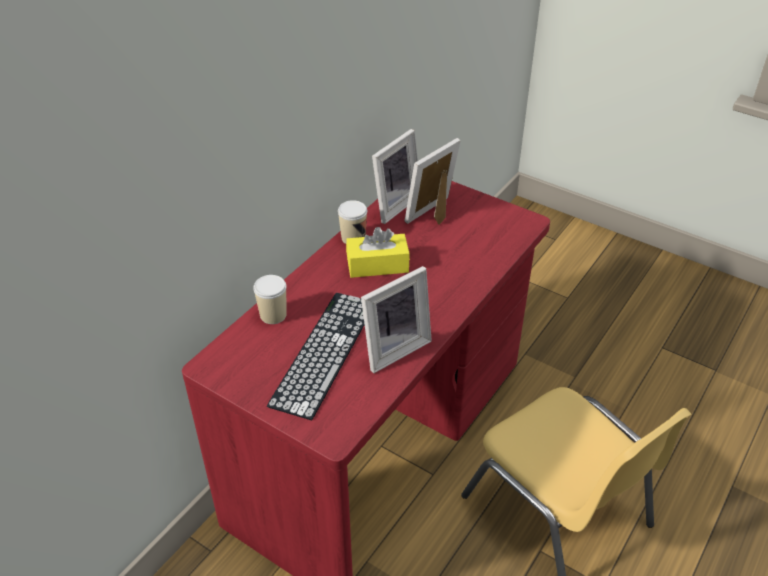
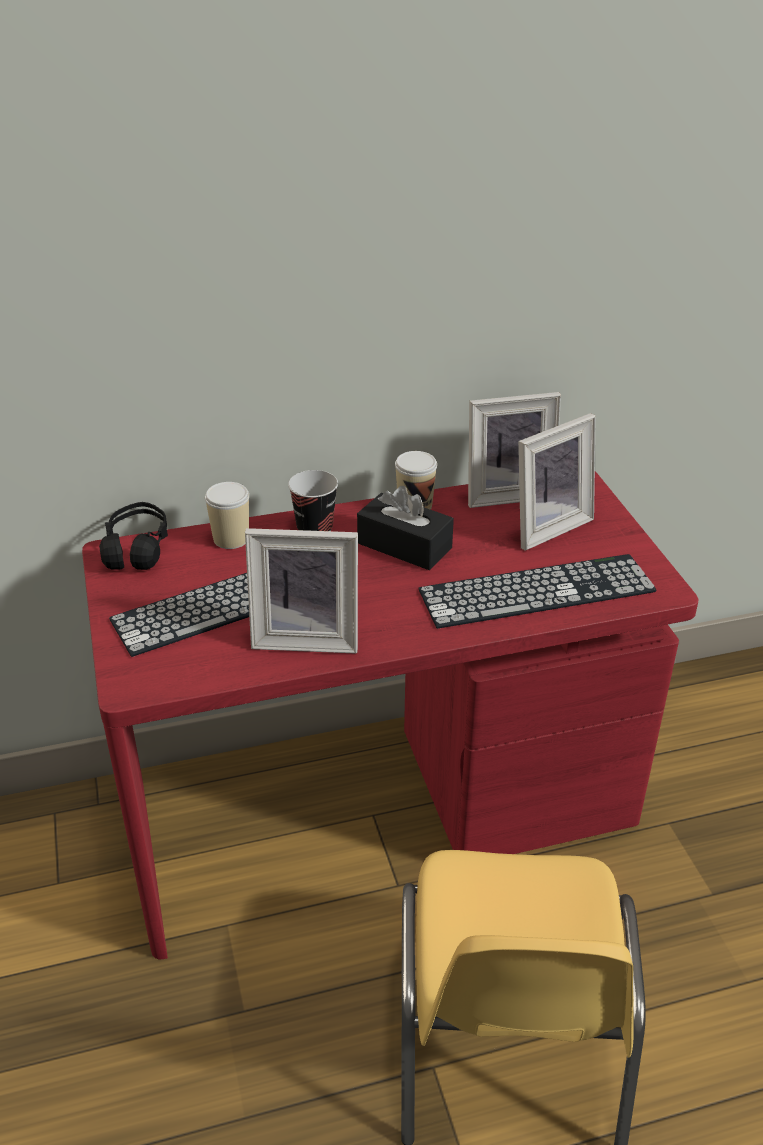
camera: 40 degrees right, 5 degrees down
yellow tissue box [346,227,410,278] -> black tissue box [357,486,454,570]
picture frame [405,138,461,225] -> picture frame turned 150 degrees clockwise [518,413,596,551]
none -> black headphones [99,502,168,570]
none -> cup [288,470,338,531]
none -> keyboard [418,554,656,629]

